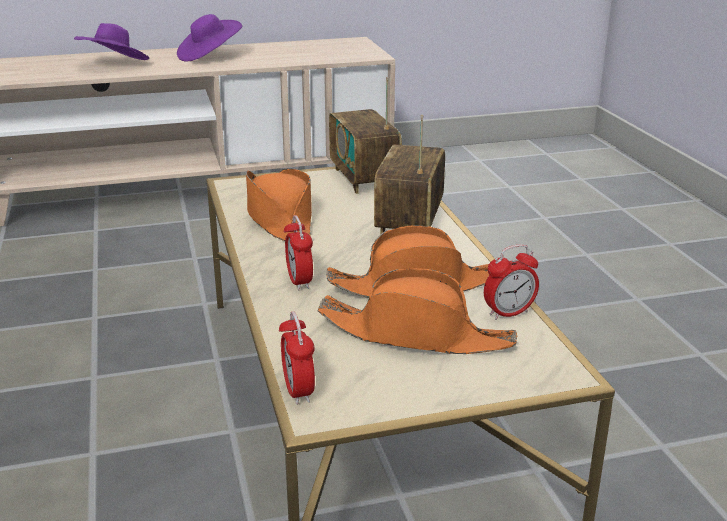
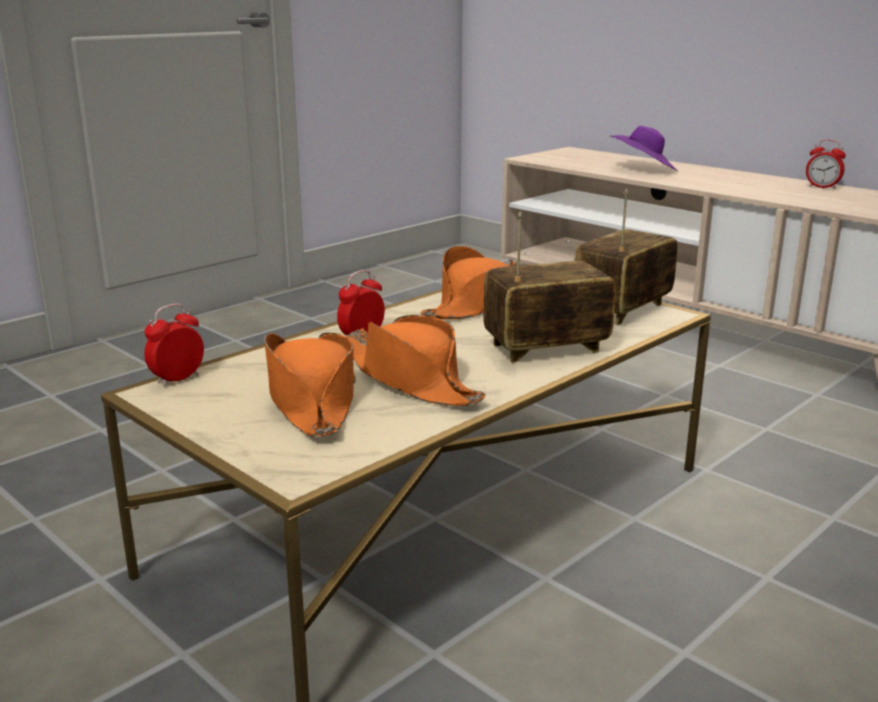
camera: 60 degrees right, 5 degrees down
purple hat [177,14,242,62] -> none
alarm clock [484,244,539,320] -> alarm clock moved to [806,140,846,189]

